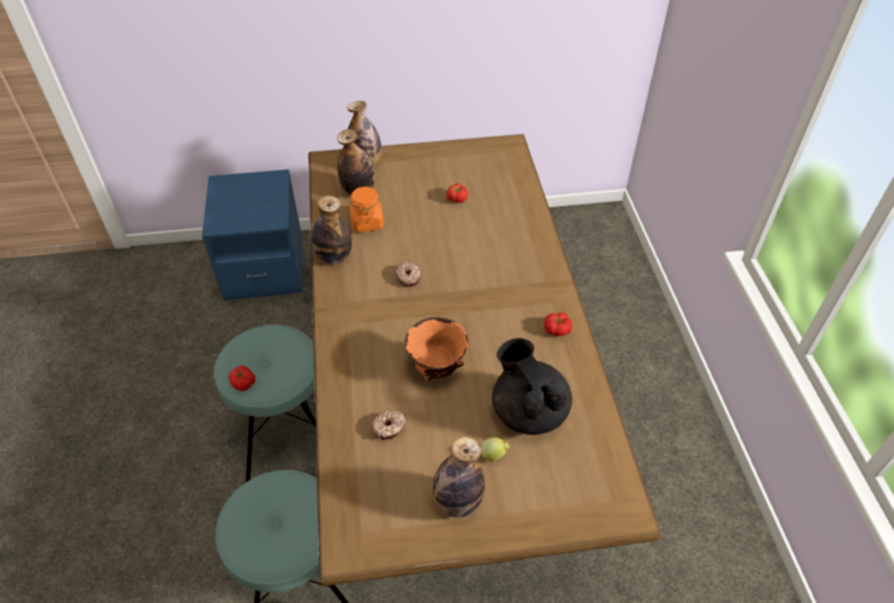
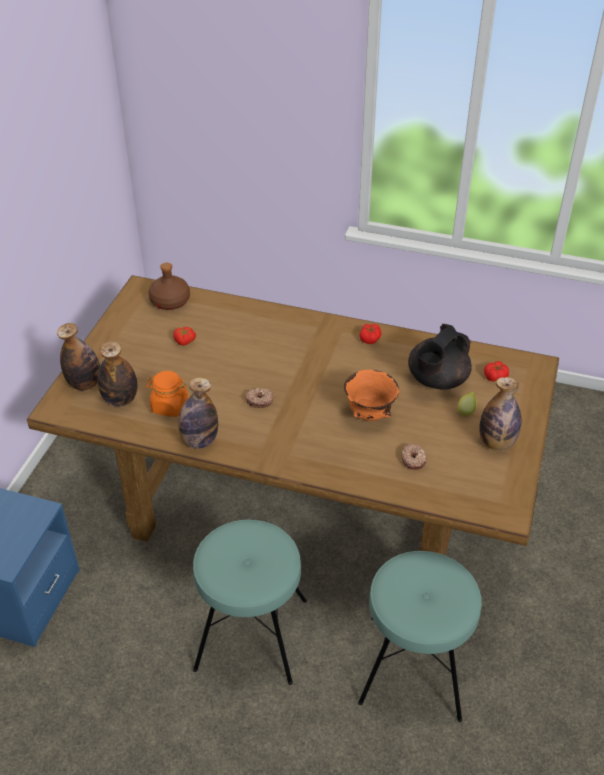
camera: 65 degrees left, 5 degrees down
tomato [228,365,255,391] -> tomato moved to [484,361,509,381]
black teapot [492,338,572,435] -> black teapot turned 45 degrees counterclockwise [408,324,472,390]
none -> brown bottle [148,263,190,310]

